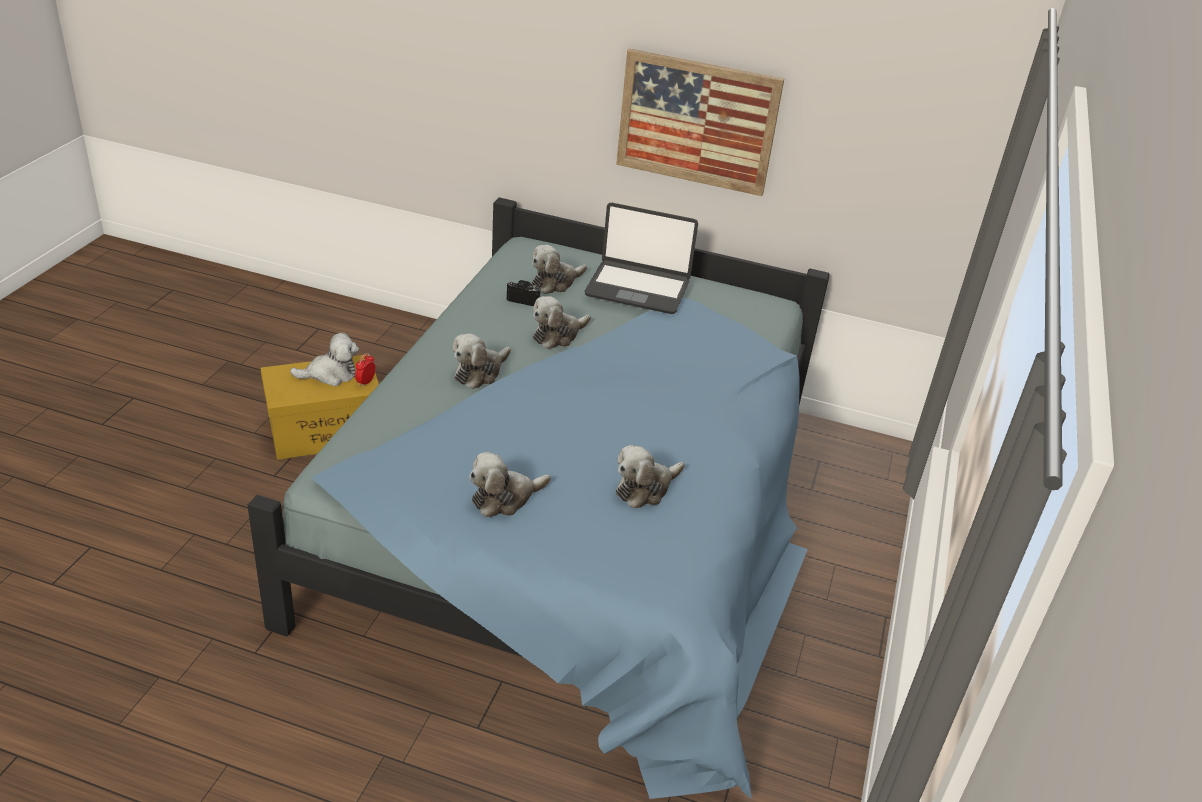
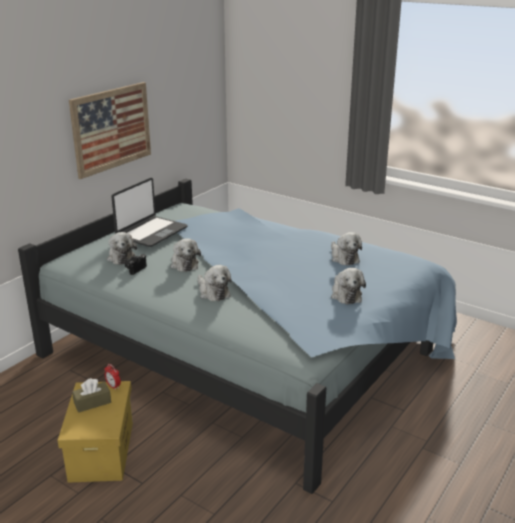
camera: 70 degrees left, 10 degrees down
plush toy [290,332,359,386] -> brown tissue box [72,378,111,413]

